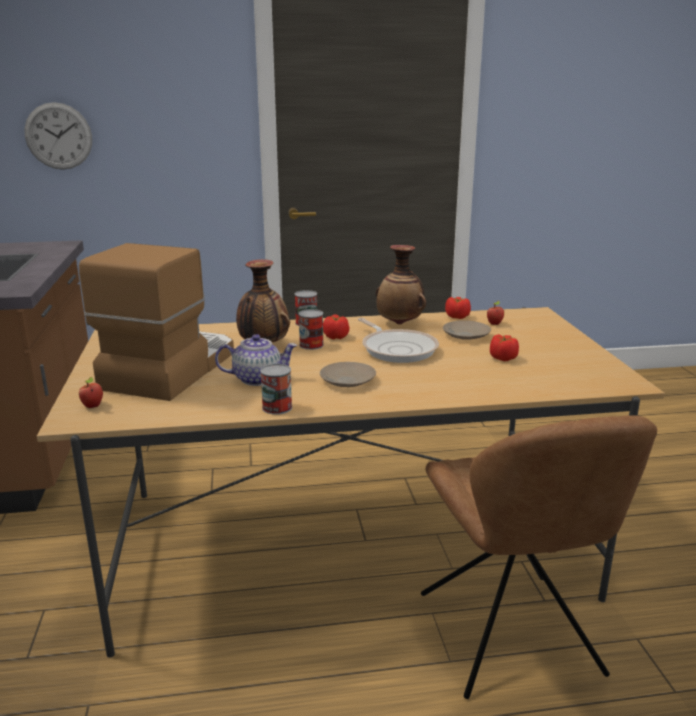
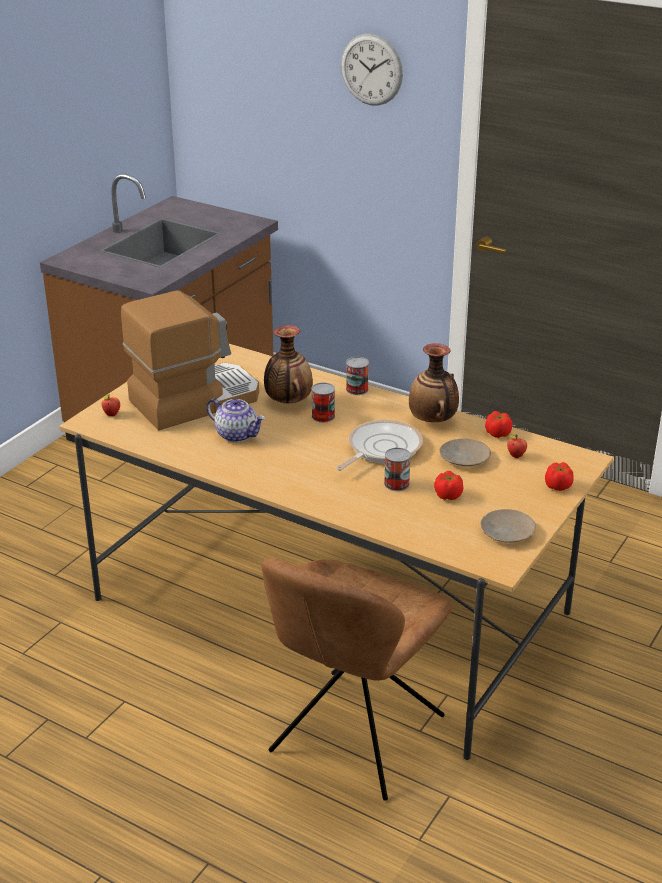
camera: 40 degrees right, 10 degrees up
wall clock [25,102,92,170] -> wall clock moved to [341,34,403,106]
can [260,364,292,415] -> can moved to [384,447,411,491]
beige plate [320,362,376,387] -> beige plate moved to [480,509,536,543]
tomato [323,314,349,339] -> tomato moved to [545,462,574,491]
frying pan [358,318,439,363] -> frying pan turned 150 degrees counterclockwise [336,420,423,471]

